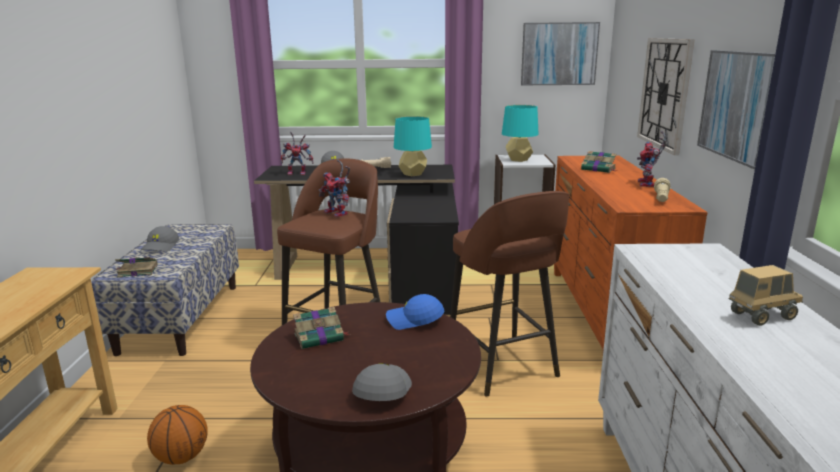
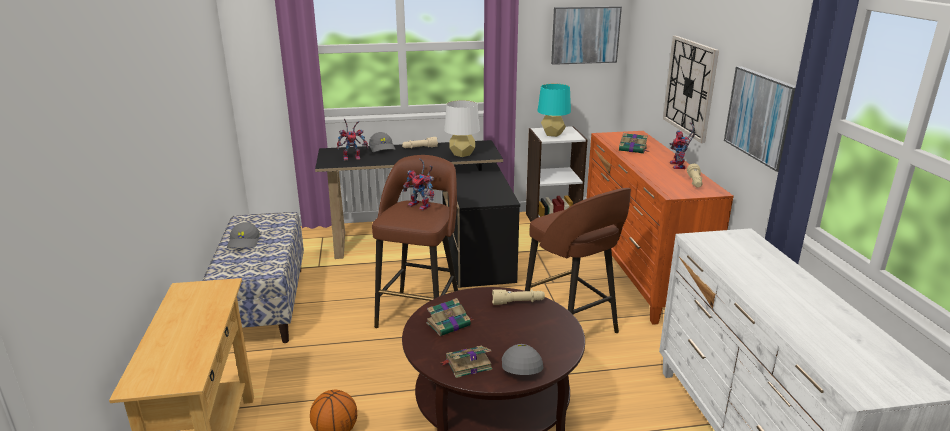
camera: 10 degrees left, 5 degrees up
book [115,257,158,277] -> book moved to [440,346,492,378]
blue cap [386,294,444,330] -> beige flashlight [492,289,545,305]
turquoise table lamp [394,116,432,176] -> white table lamp [444,100,480,157]
toy truck [729,265,803,326] -> none

